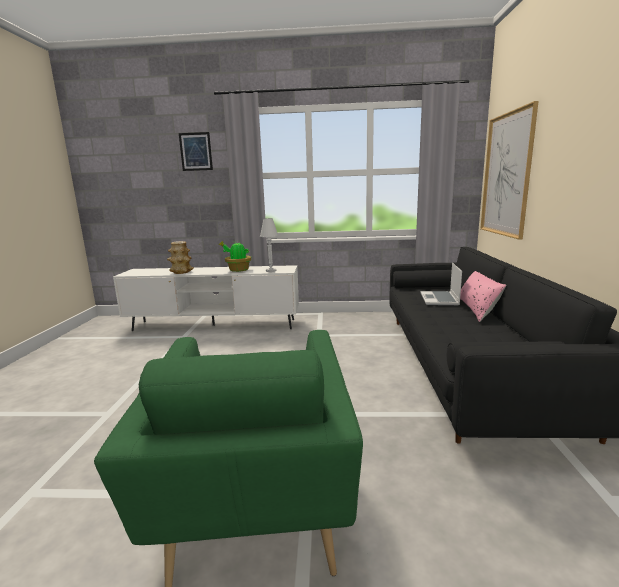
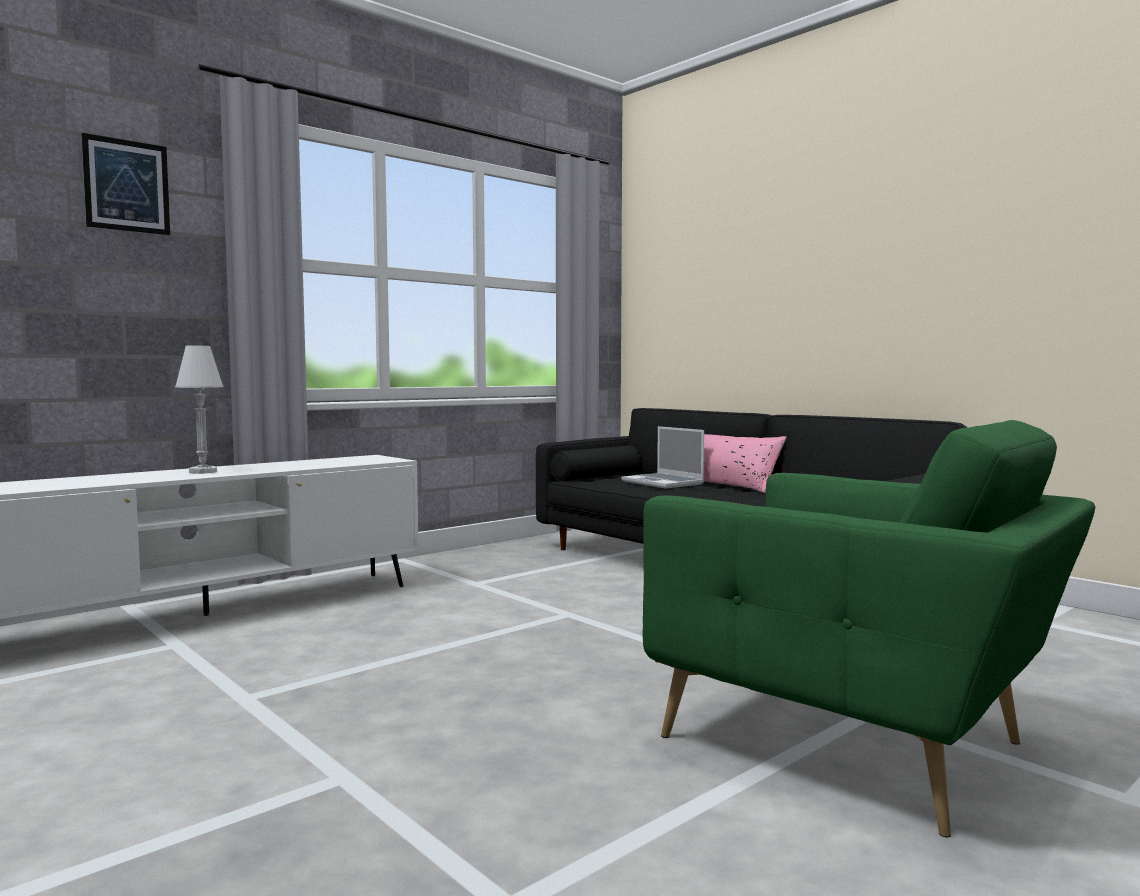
camera: 45 degrees left, 10 degrees down
vase [167,241,194,274] -> none
potted plant [219,241,252,272] -> none
white table lamp [260,218,278,272] -> white table lamp moved to [175,346,224,474]
picture [480,101,539,239] -> none

